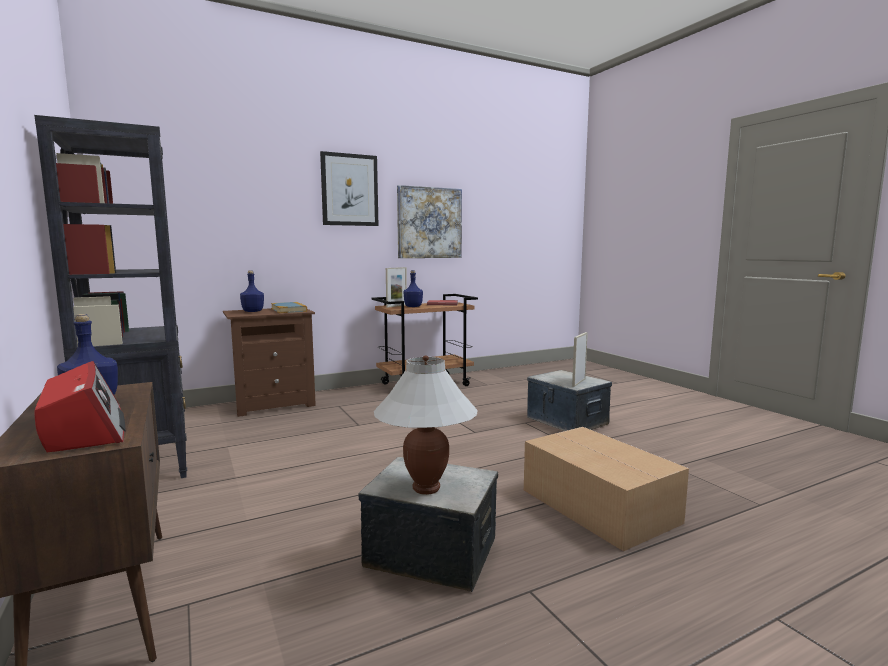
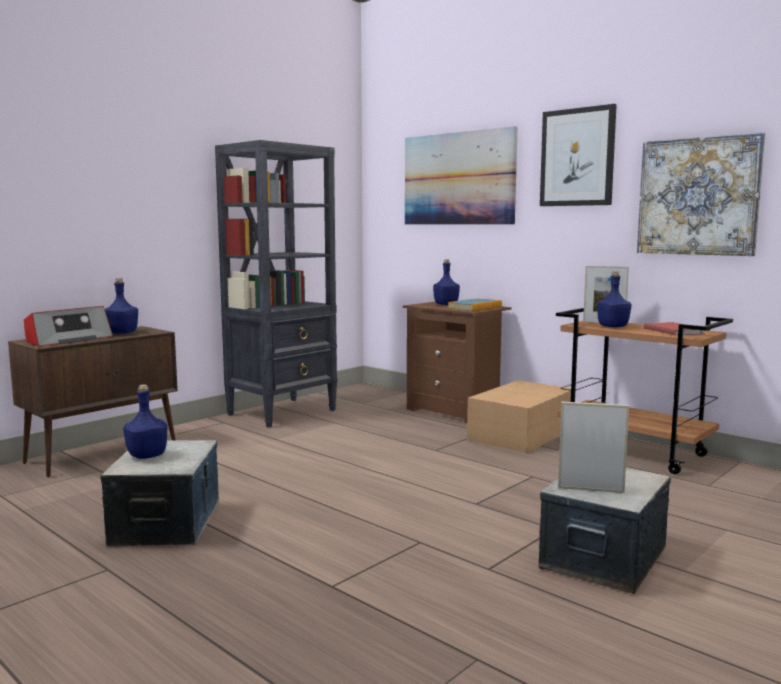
camera: 70 degrees right, 0 degrees up
white table lamp [374,355,478,495] -> blue bottle [123,384,168,459]
cardboard box [524,427,689,551] -> cardboard box moved to [467,380,571,453]
none -> picture [405,126,518,225]

